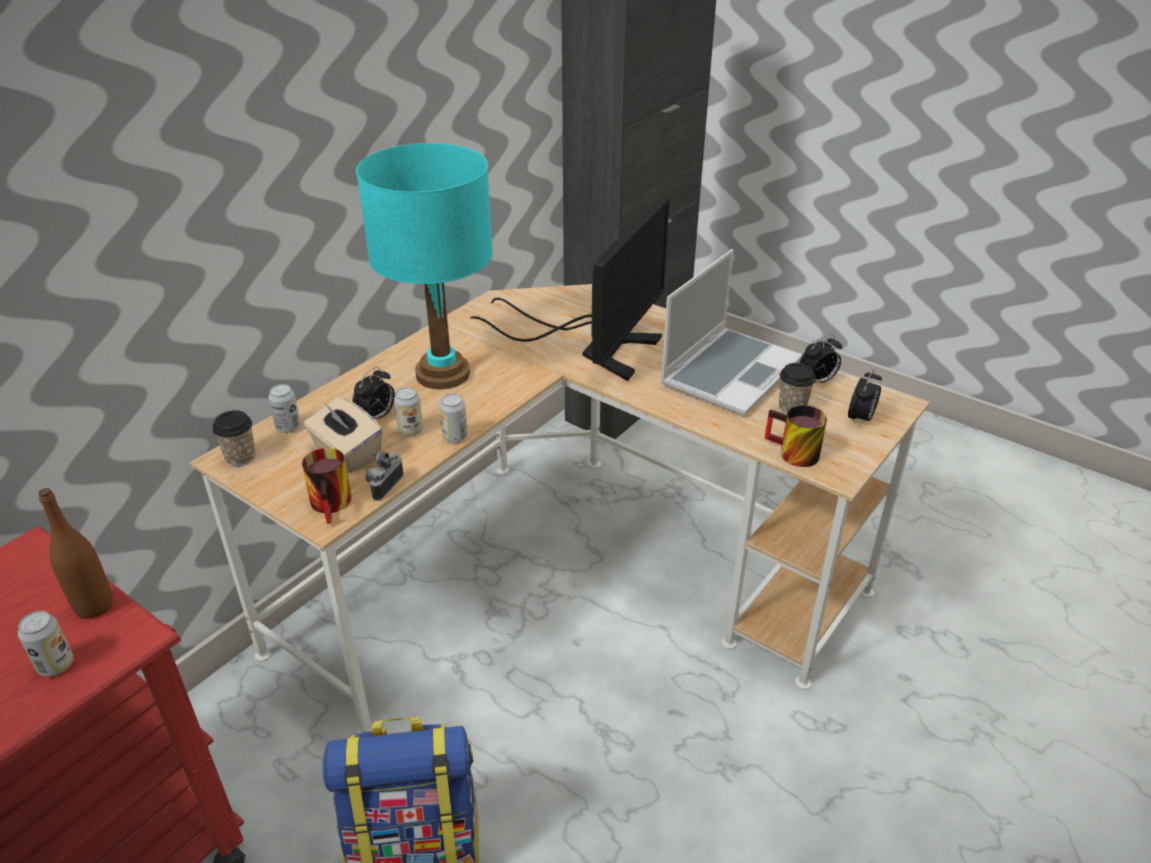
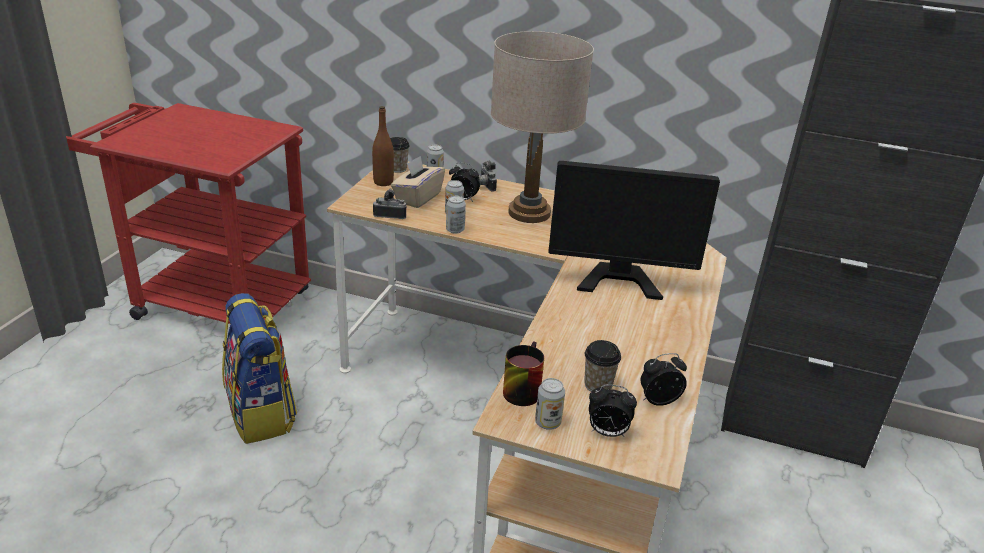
camera: 70 degrees right, 5 degrees down
can [18,611,74,676] -> can moved to [535,378,565,430]
brown bottle [38,488,113,619] -> brown bottle moved to [372,106,394,186]
mug [302,448,352,524] -> none
turquoise table lamp [356,143,493,389] -> beige table lamp [491,31,594,223]
laptop [661,249,803,416] -> none
alarm clock [800,335,842,383] -> alarm clock turned 120 degrees clockwise [641,353,687,406]
none -> camera [478,161,497,191]

